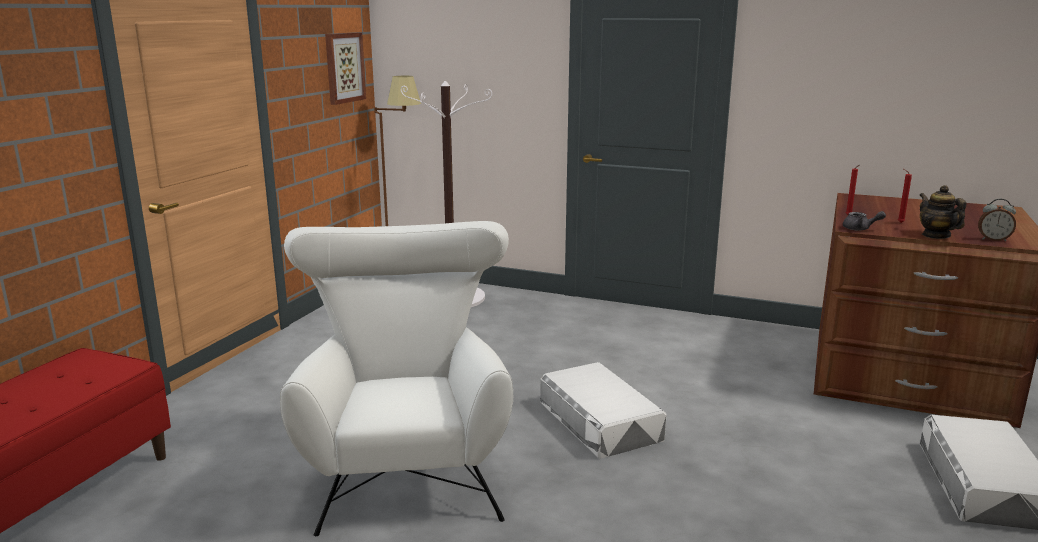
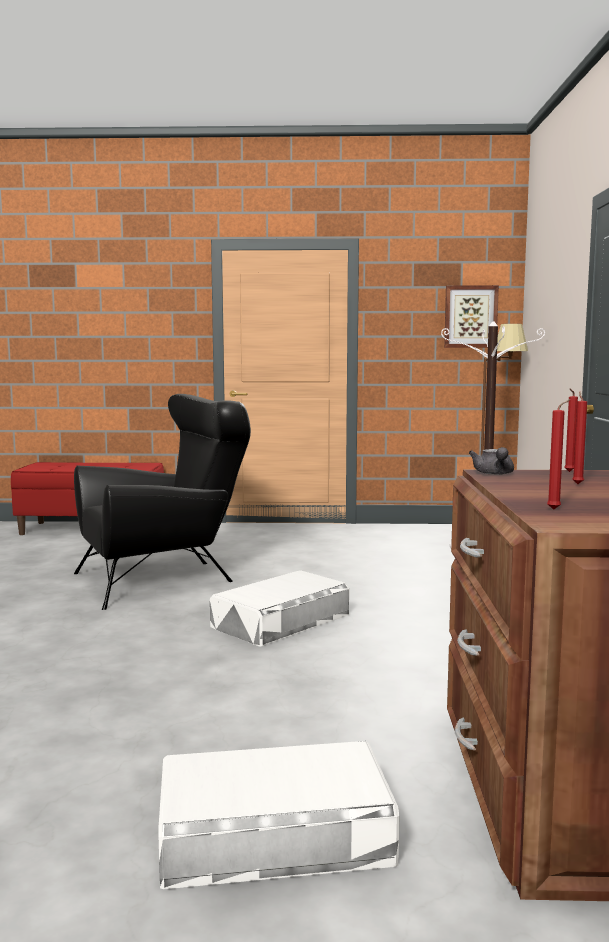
camera: 70 degrees right, 10 degrees down
white armchair [280,221,513,536] -> black armchair [74,394,251,610]
teapot [919,185,966,239] -> none
alarm clock [978,199,1016,241] -> red candle [547,399,571,510]

